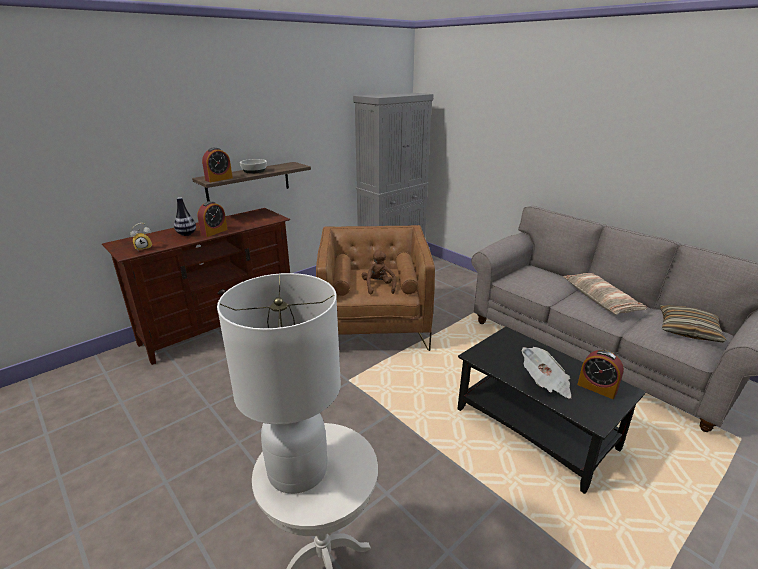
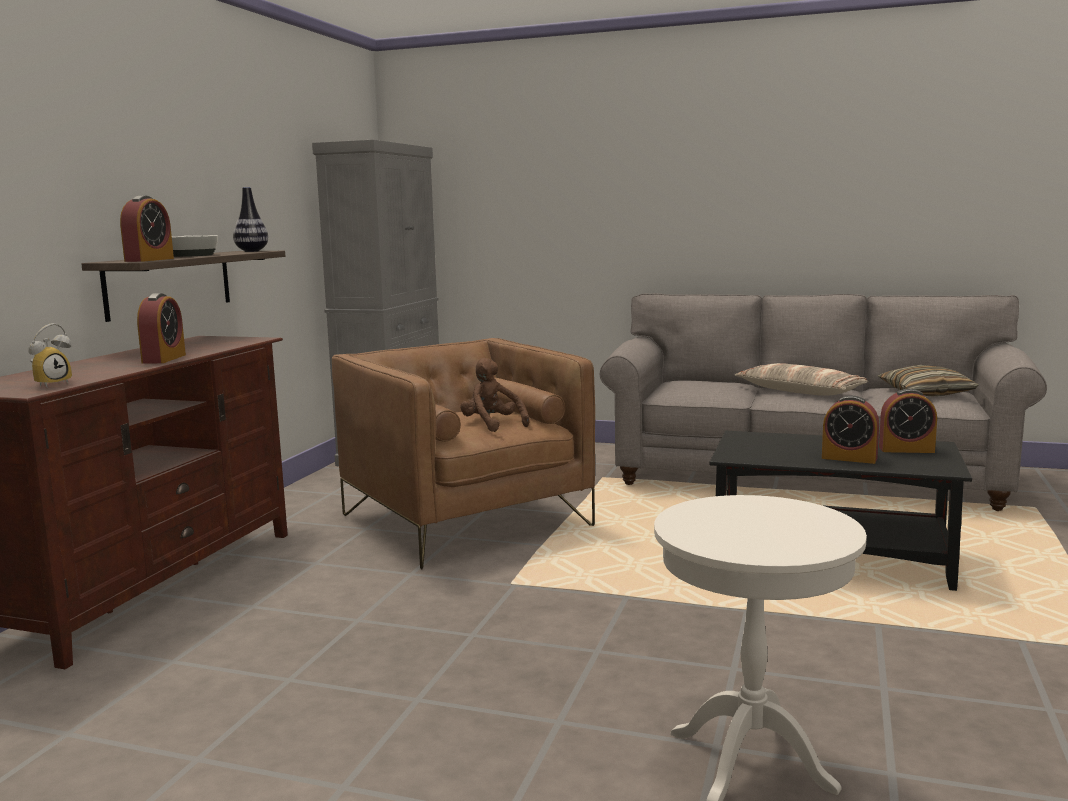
camera: 30 degrees left, 15 degrees down
vase [174,197,196,236] -> vase moved to [233,187,268,252]
white table lamp [217,273,341,494] -> none
newspaper [522,347,571,399] -> alarm clock [822,395,879,464]

